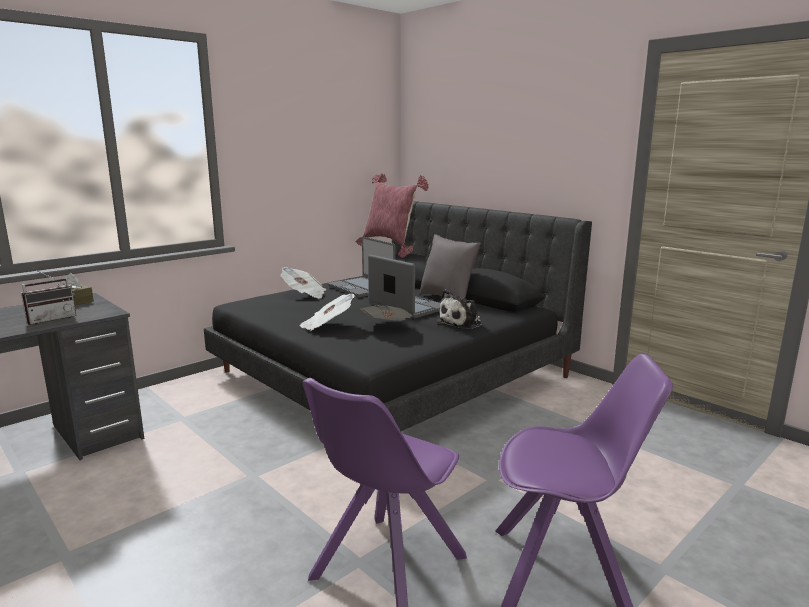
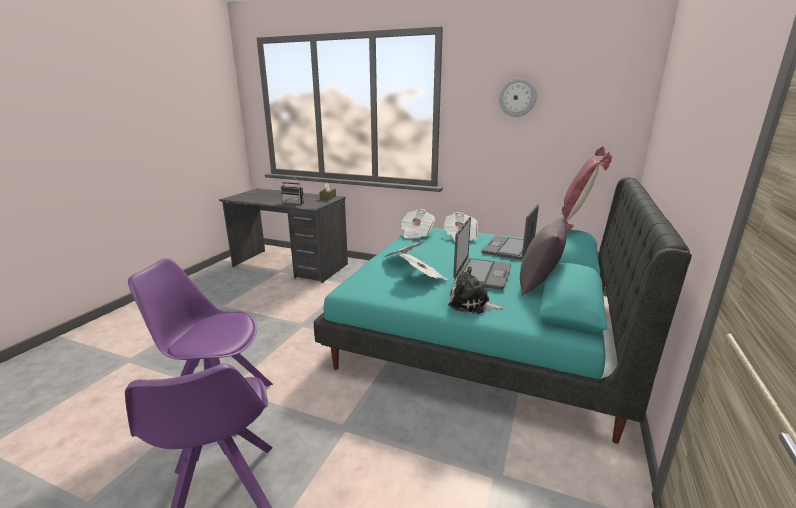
camera: 65 degrees right, 5 degrees up
black bed [204,201,592,431] -> turquoise bed [314,177,692,444]
none -> newspaper [401,209,435,239]
none -> wall clock [499,78,537,117]

